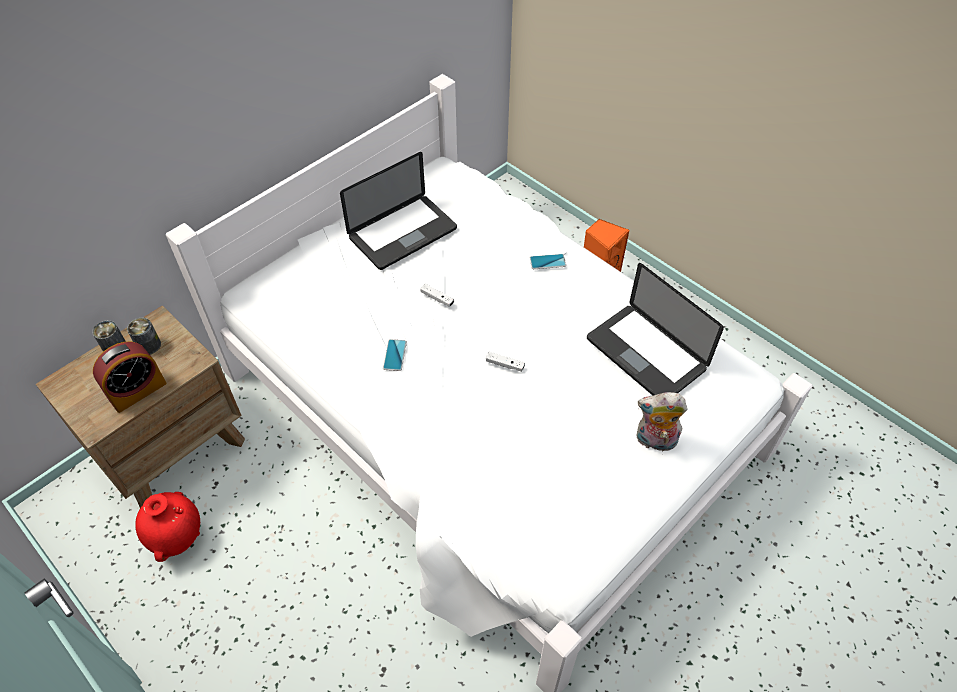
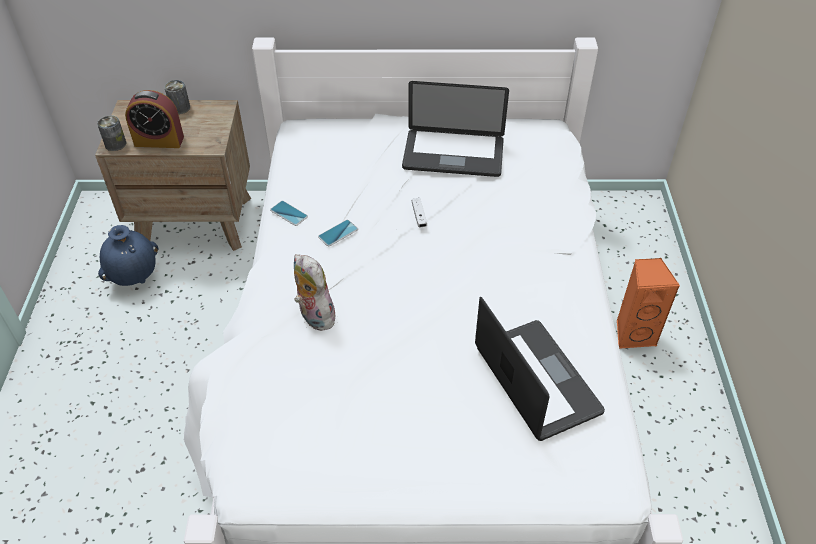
camera: 45 degrees right, 5 degrees down
can [127,318,161,355] -> can moved to [97,115,126,151]
red vase [135,492,200,562] -> blue vase [98,225,158,286]
white game controller [486,352,525,372] -> none
phone [530,254,566,269] -> phone moved to [270,201,308,226]
laptop [587,263,724,396] -> laptop turned 150 degrees clockwise [475,297,605,441]
plush toy [636,392,688,451] -> plush toy moved to [294,254,335,331]

